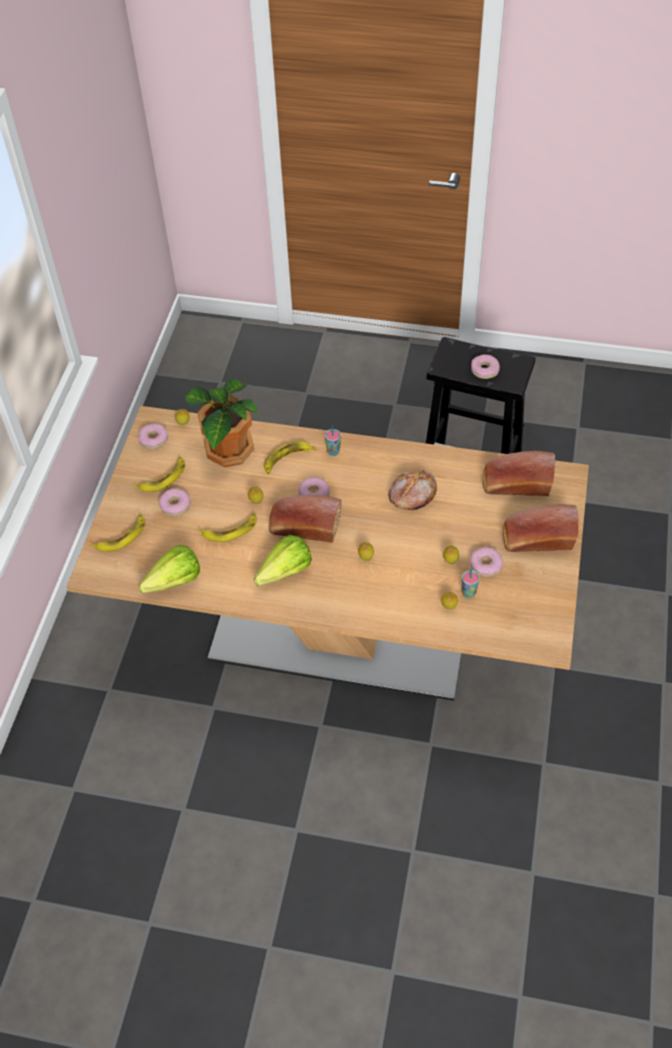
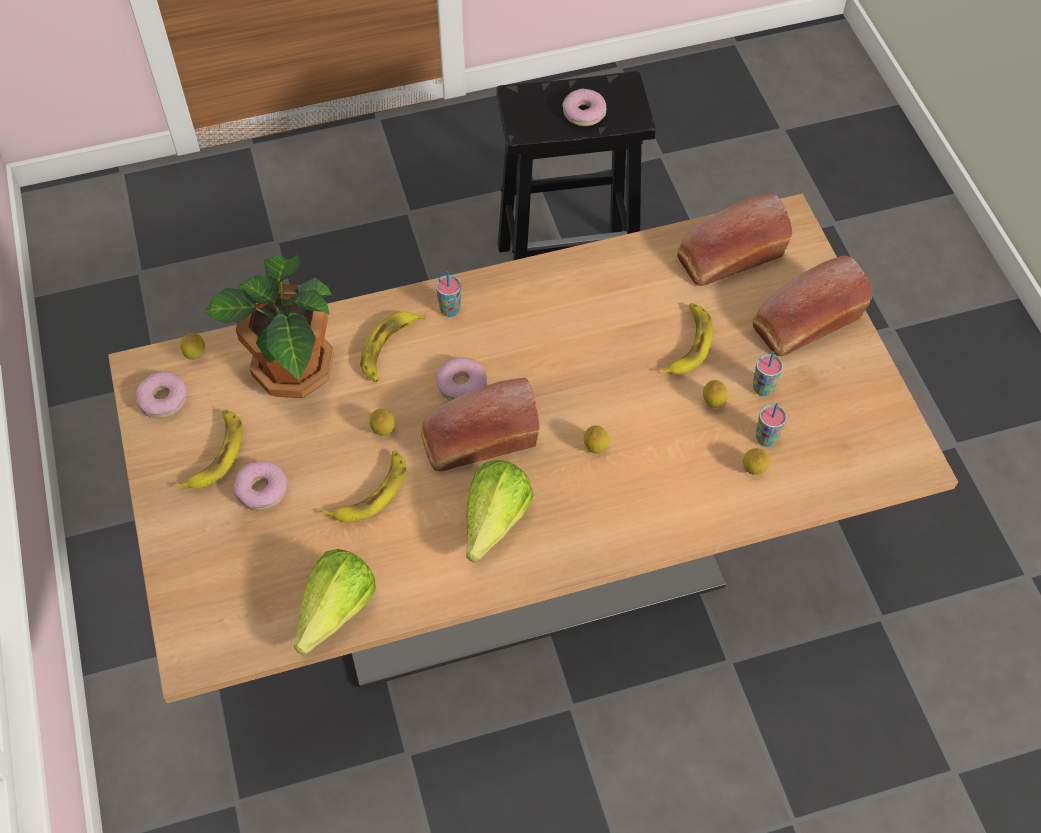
camera: 30 degrees left, 5 degrees up
banana [90,514,145,552] -> banana moved to [659,303,713,375]
bread [388,469,437,510] -> none
donut [470,547,503,577] -> cup [753,352,783,396]

